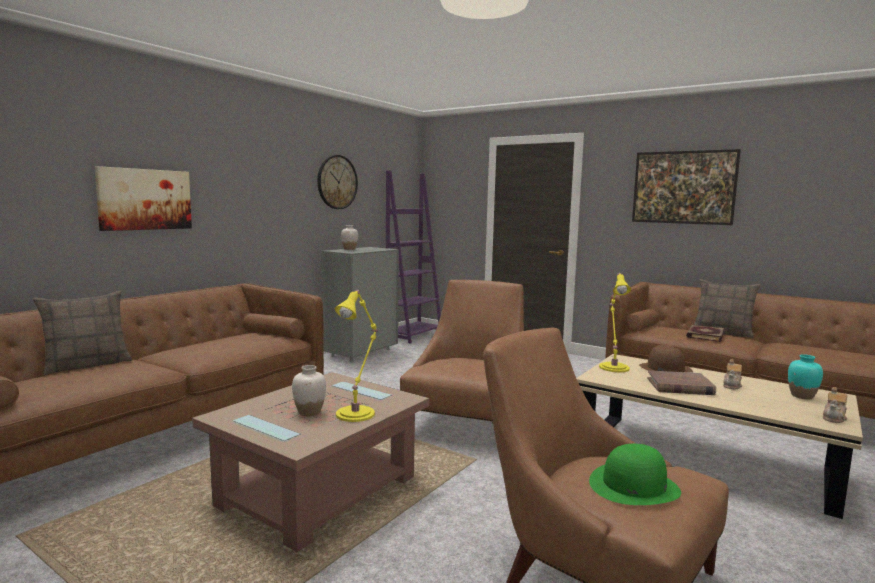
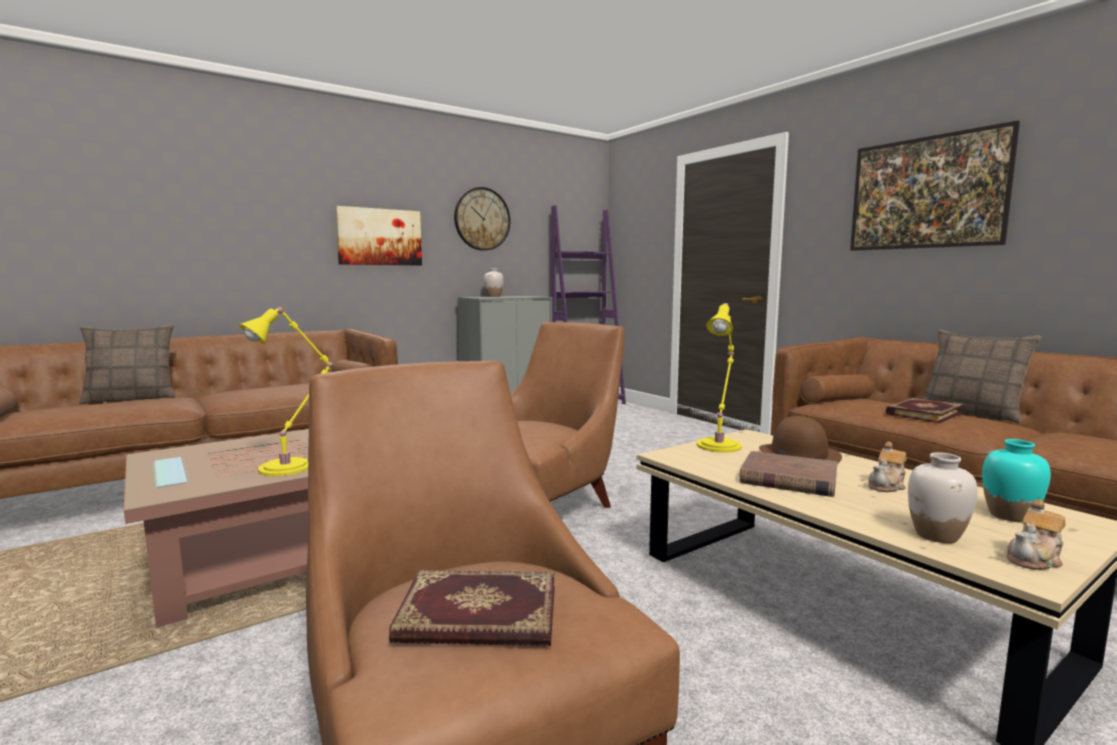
camera: 20 degrees right, 0 degrees up
picture [94,166,192,231] -> picture moved to [335,206,422,265]
white vase [292,365,326,416] -> white vase moved to [908,452,978,543]
green hat [589,444,681,505] -> book [389,570,555,646]

